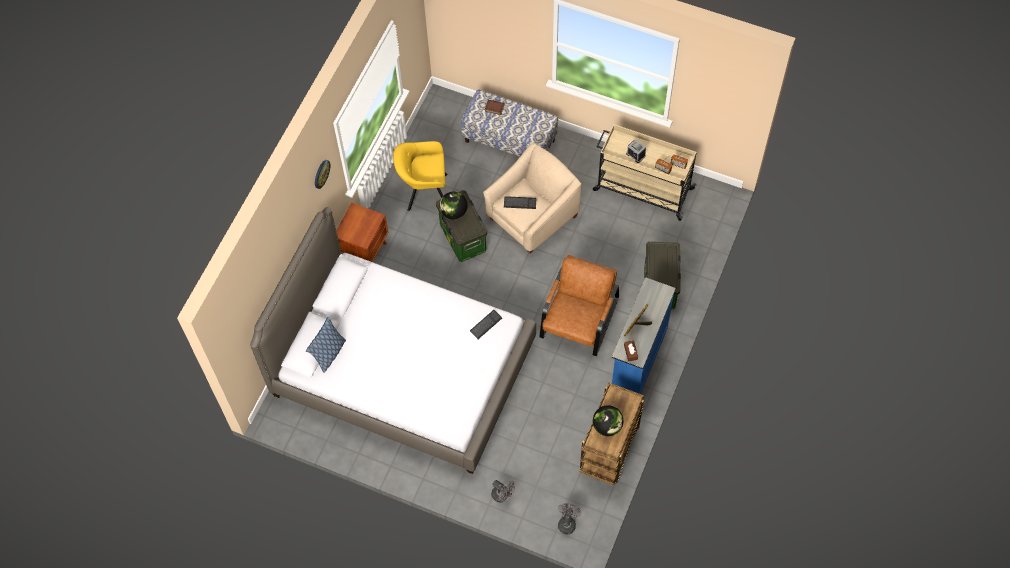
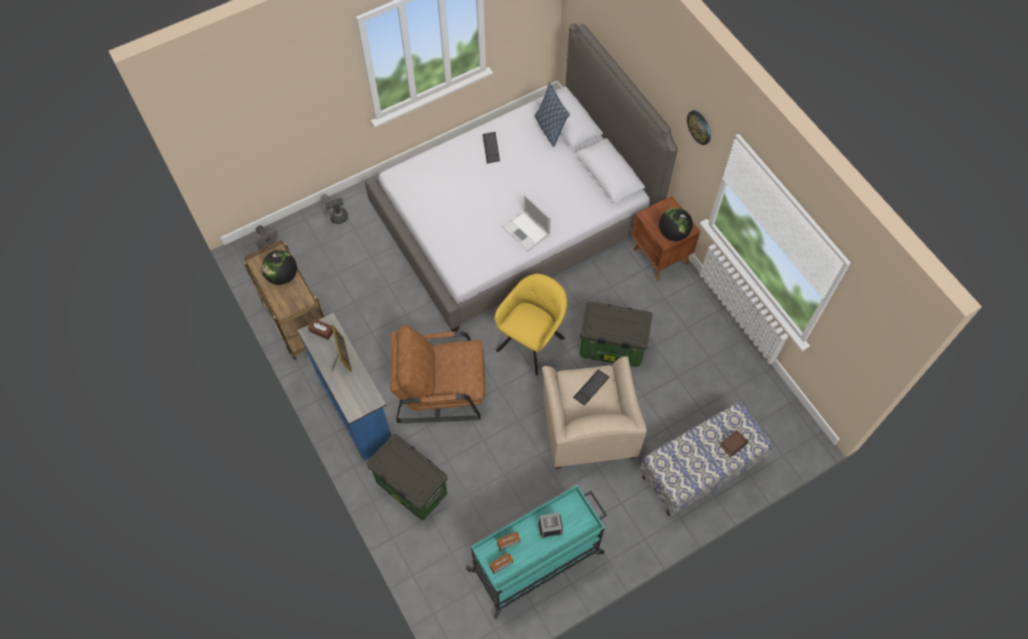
camera: 125 degrees right, 0 degrees up
yellow armchair [393,141,448,211] -> yellow armchair moved to [495,274,567,375]
globe [440,192,467,220] -> globe moved to [659,208,693,241]
keyboard [470,310,502,339] -> keyboard moved to [483,132,500,164]
brown armchair [539,255,619,356] -> brown armchair turned 120 degrees clockwise [390,325,485,423]
beige cart [593,124,697,221] -> turquoise cart [466,485,607,619]
none -> laptop [503,194,551,251]

